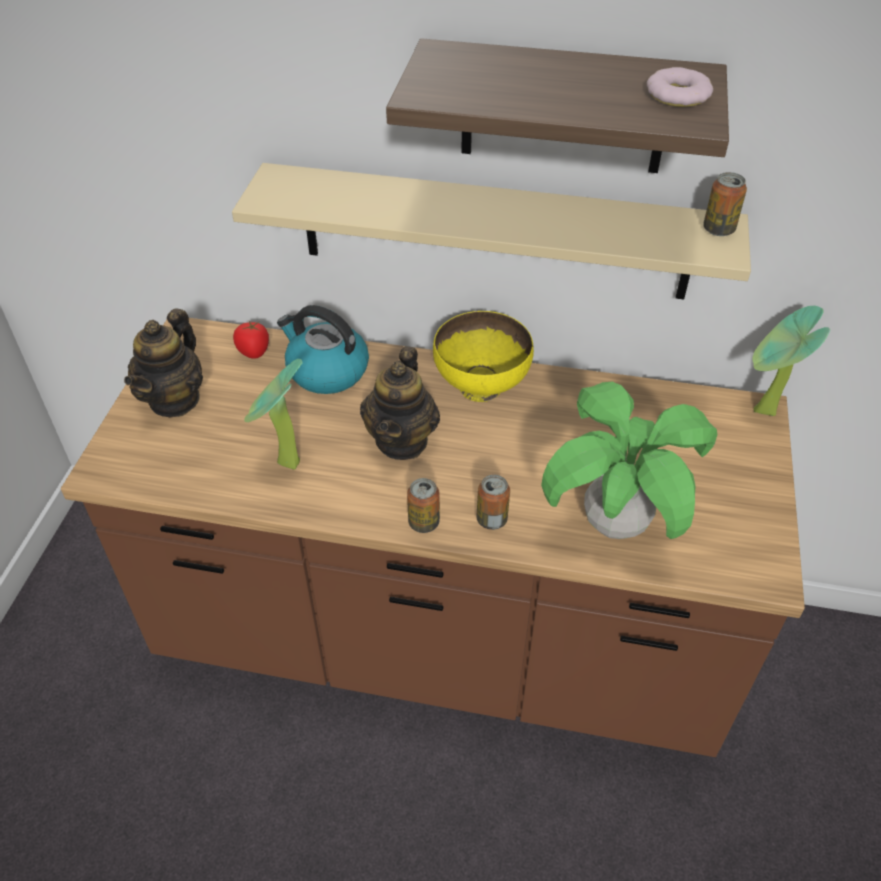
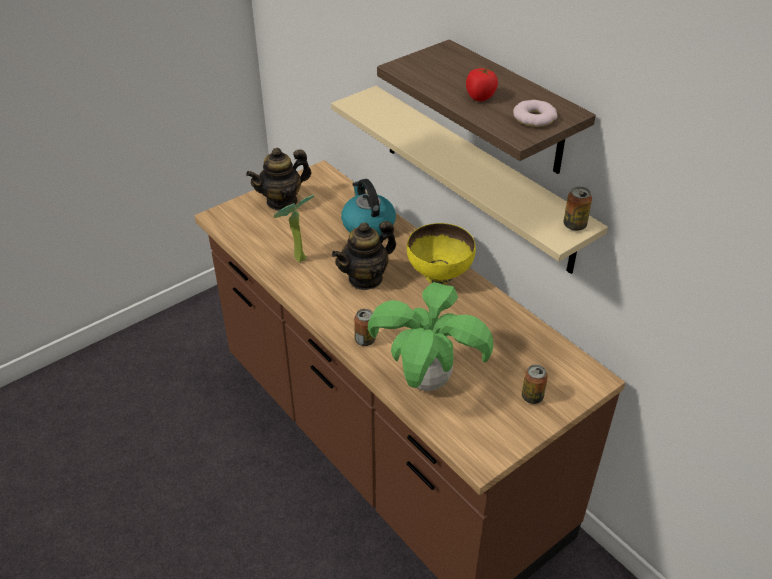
camera: 40 degrees right, 5 degrees down
tomato [233,321,269,359] -> tomato moved to [466,68,498,101]
can [407,478,440,533] -> can moved to [522,365,548,404]
potted plant [753,306,830,416] -> none

